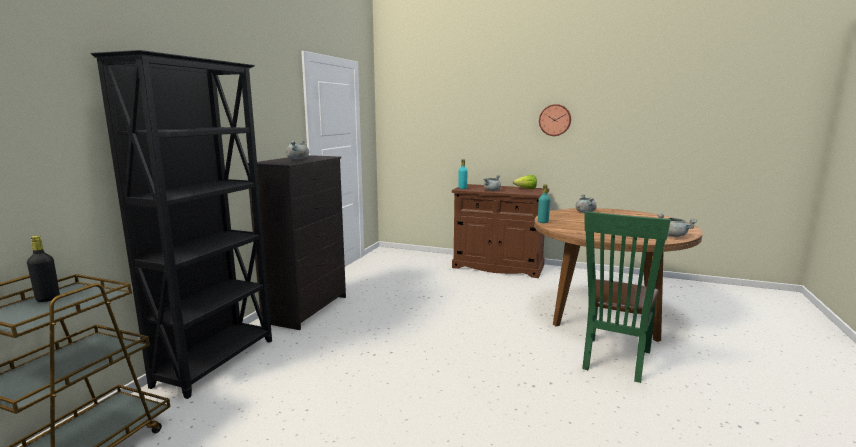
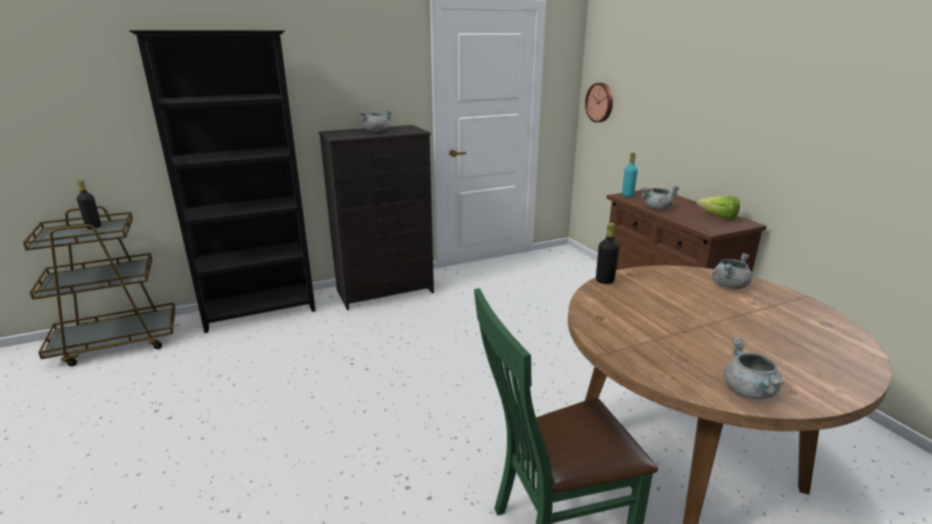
camera: 45 degrees right, 10 degrees up
turquoise bottle [538,185,550,223] -> black bottle [596,223,619,284]
wall clock [539,104,571,136] -> wall clock moved to [585,83,613,123]

